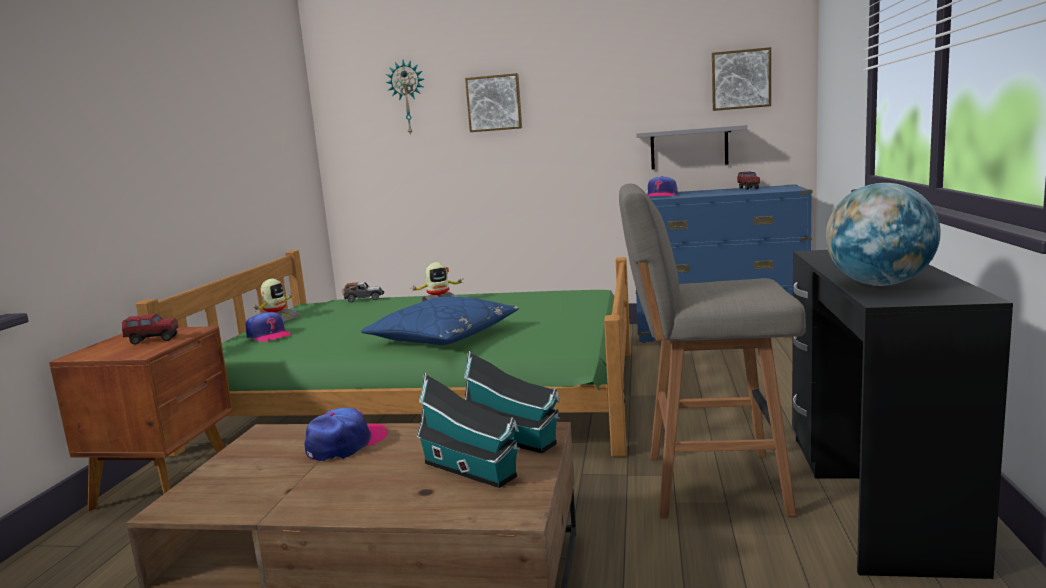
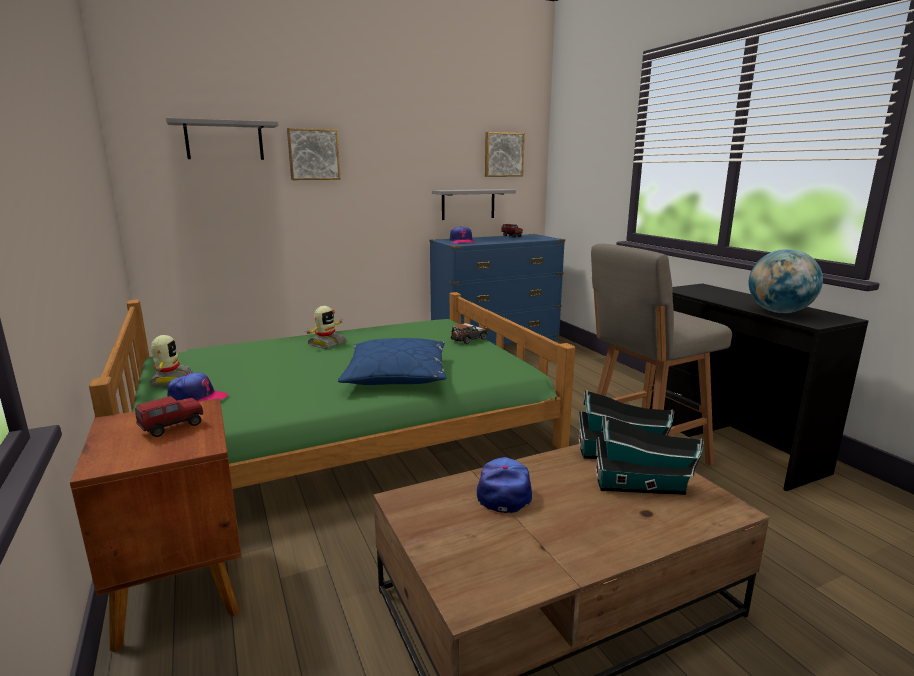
camera: 35 degrees left, 5 degrees up
toy car [342,282,384,303] -> toy car moved to [451,323,488,344]
wall clock [386,60,424,136] -> grey shelf [166,118,279,160]

